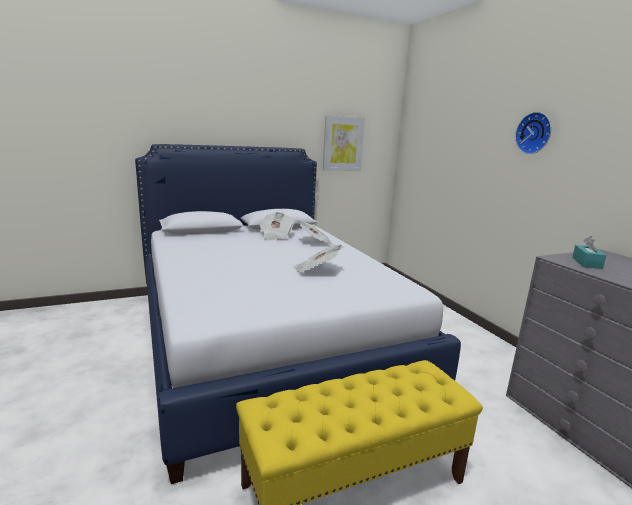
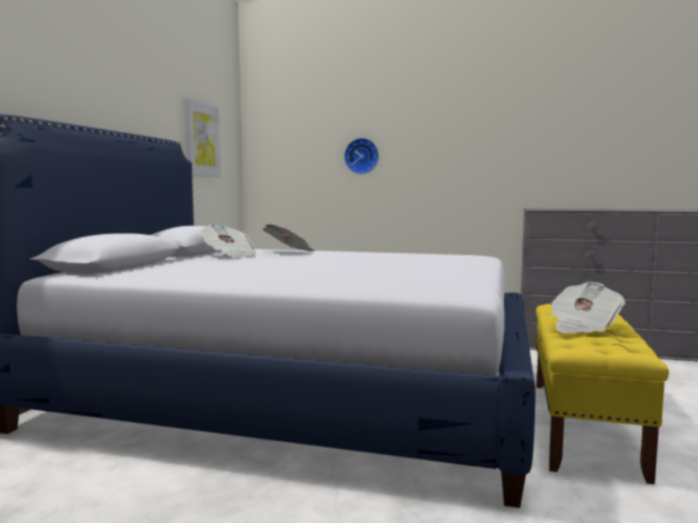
camera: 50 degrees left, 10 degrees down
newspaper [294,245,343,273] -> newspaper moved to [550,282,625,333]
wall clock [515,112,551,154] -> wall clock moved to [344,138,379,174]
turquoise tissue box [572,236,606,269] -> none

